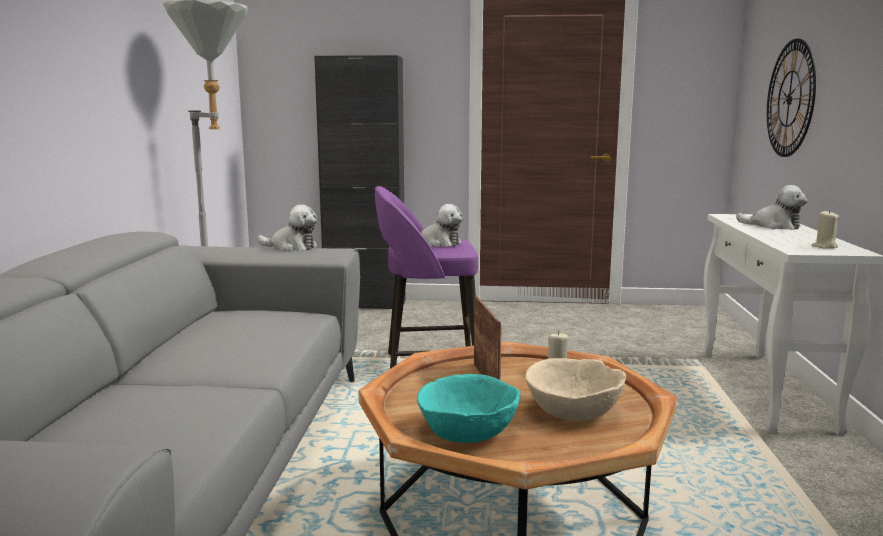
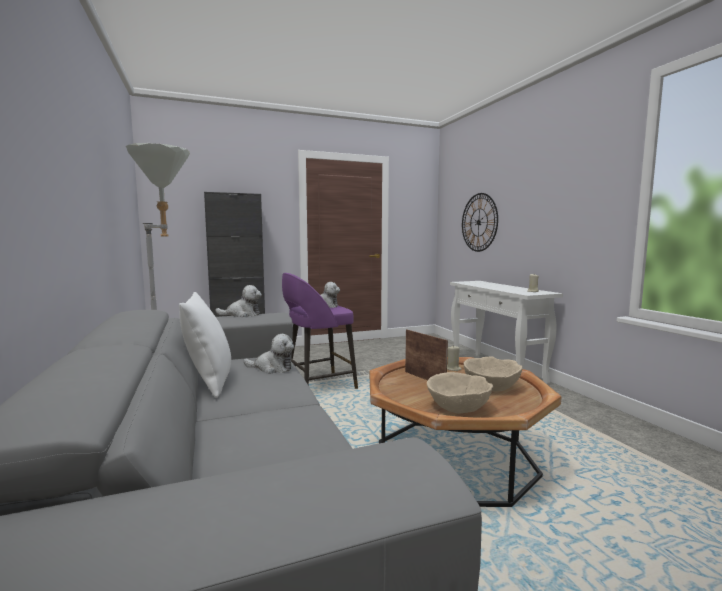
camera: 25 degrees left, 5 degrees down
turquoise bowl [417,374,521,443] -> beige bowl [427,372,493,413]
plush toy [736,185,808,230] -> plush toy moved to [244,334,294,374]
none -> white pillow [179,292,231,398]

